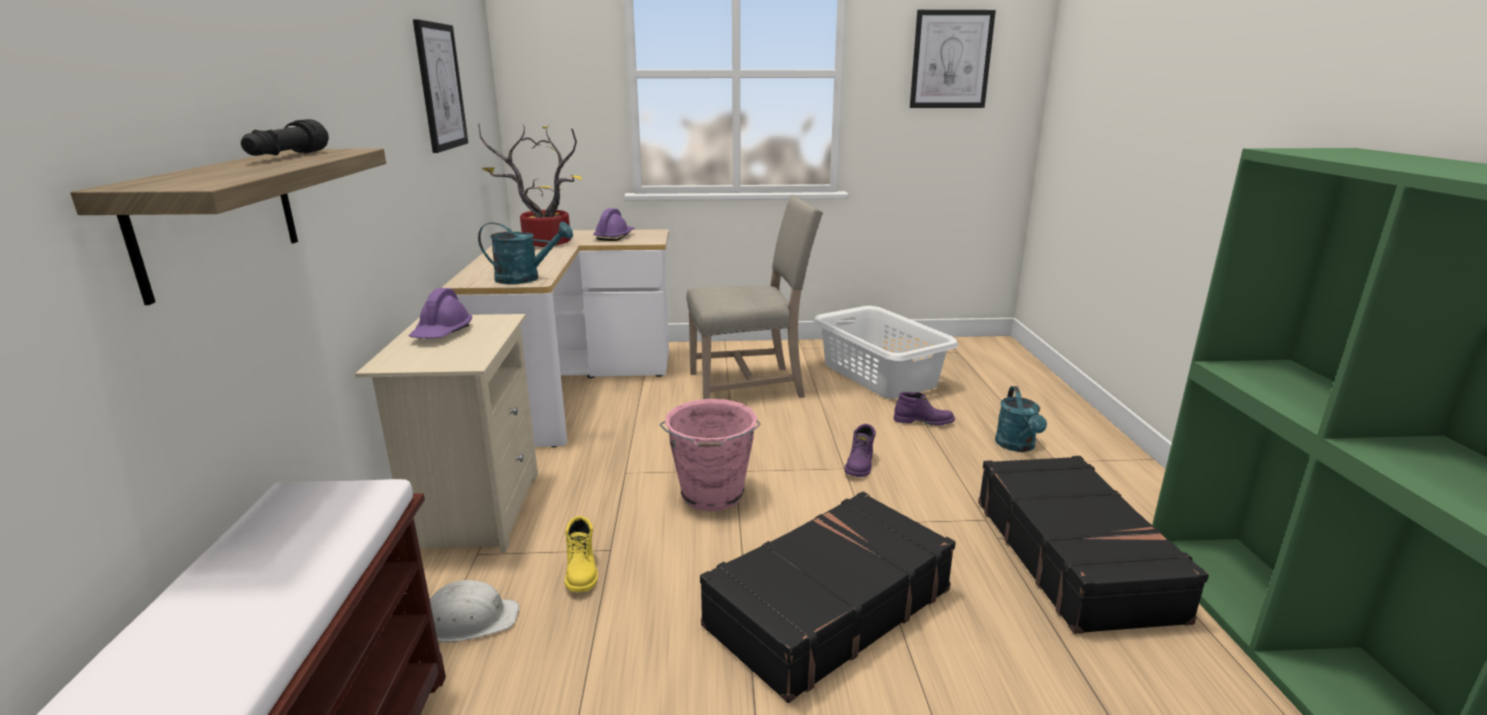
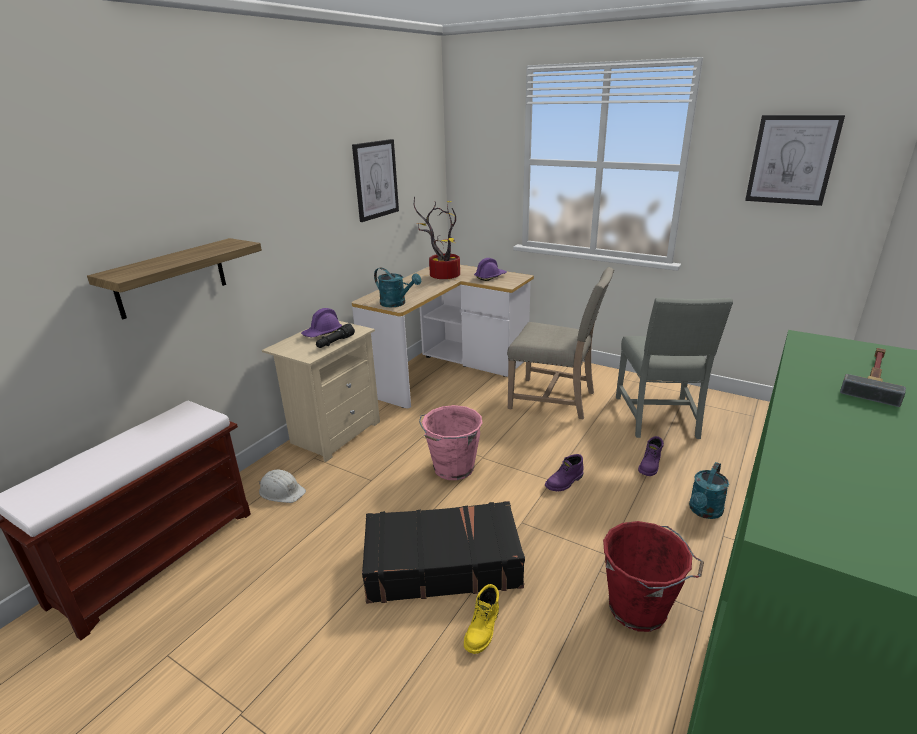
camera: 35 degrees right, 5 degrees up
black flashlight [241,119,329,156] -> black flashlight moved to [316,324,355,348]
yellow boot [565,516,598,592] -> yellow boot moved to [464,584,499,654]
white laundry basket [813,306,958,399] -> grey chair [616,298,733,439]
purple boot [894,392,955,426] -> purple boot turned 75 degrees clockwise [638,436,664,476]
black suitcase [978,456,1209,634] -> red bucket [603,521,704,632]
none -> hammer [840,348,906,407]

